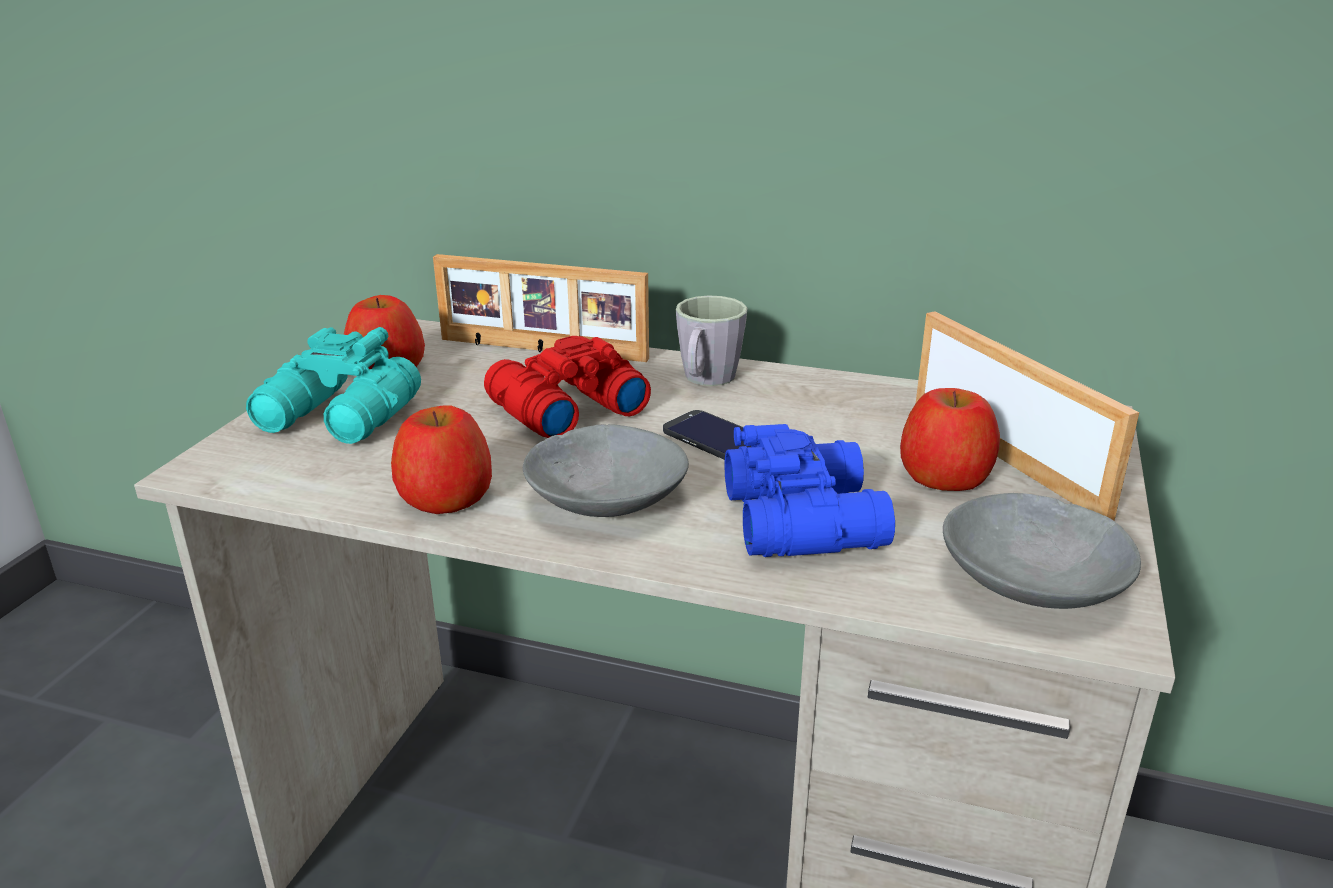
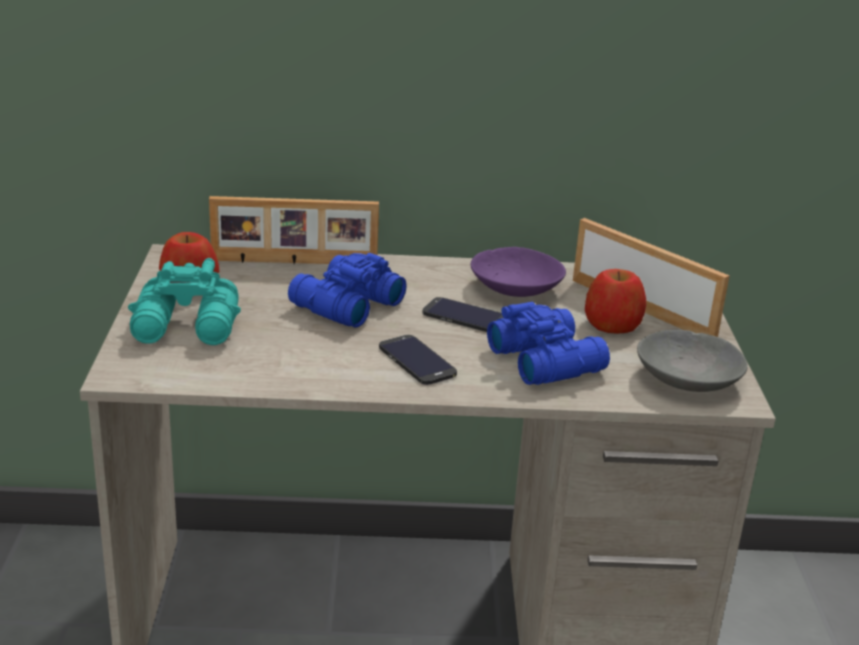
camera: 20 degrees left, 0 degrees up
apple [391,405,492,514] -> none
red binoculars [484,336,651,438] -> blue binoculars [288,253,407,327]
grey bowl [523,424,689,517] -> phone [379,335,457,385]
grey mug [676,295,747,386] -> none
none -> purple bowl [470,247,566,297]

